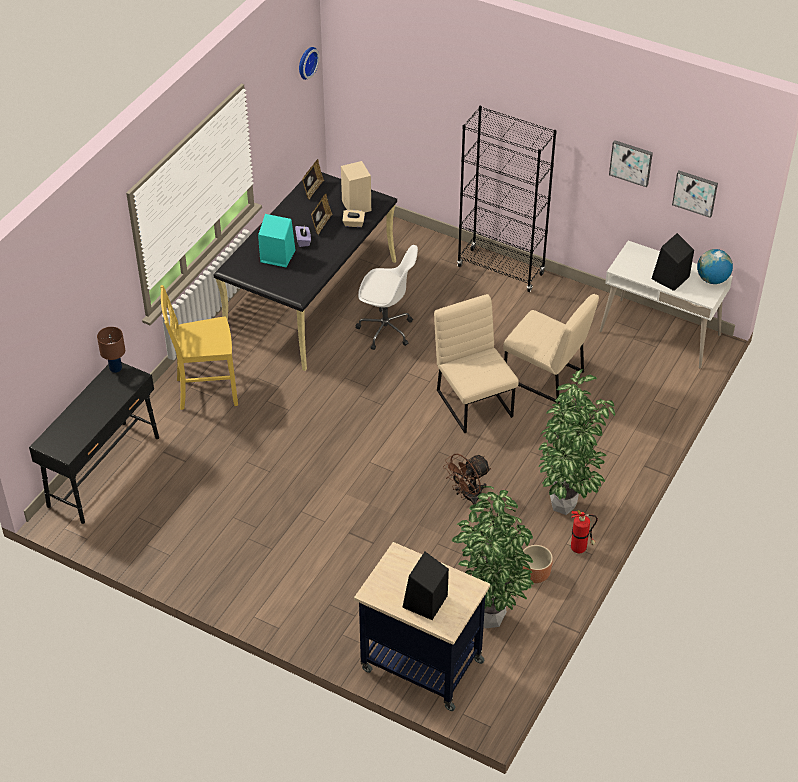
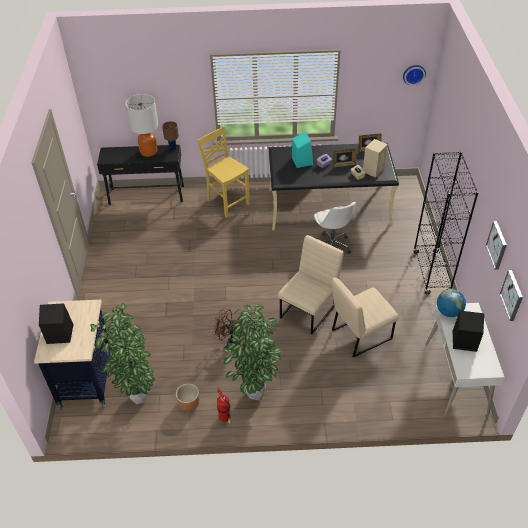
camera: 60 degrees right, 0 degrees up
beige chair [503,294,599,404] -> beige chair turned 60 degrees clockwise [332,278,399,358]
globe [697,249,733,284] -> globe moved to [437,289,466,317]
none -> table lamp [126,94,159,157]

